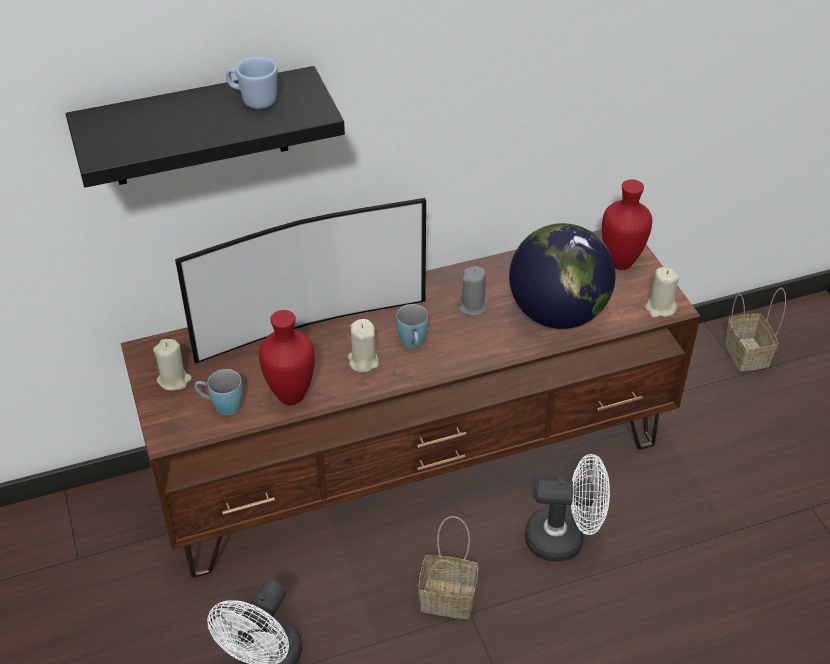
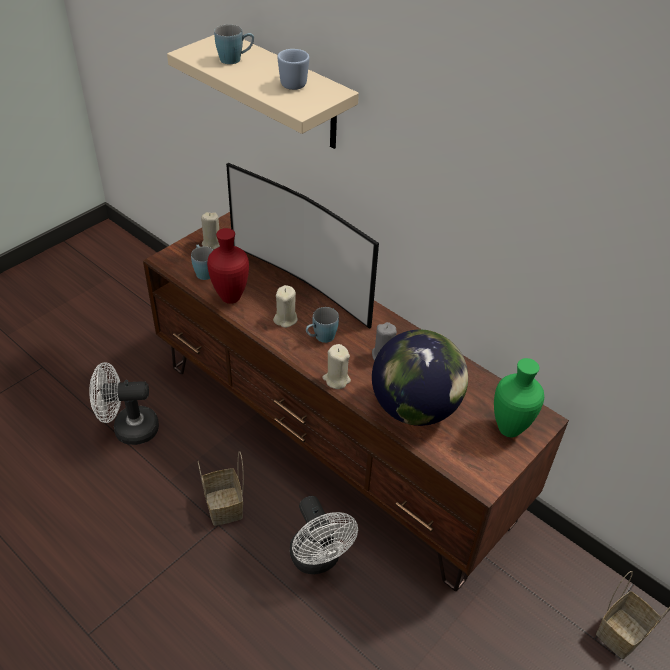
camera: 60 degrees right, 0 degrees up
black shelf [66,66,345,188] -> beige shelf [167,35,359,149]
red vase [602,179,652,270] -> green vase [494,358,544,437]
beige candle [645,267,680,318] -> beige candle moved to [322,344,351,389]
none -> blue mug [214,25,254,64]

